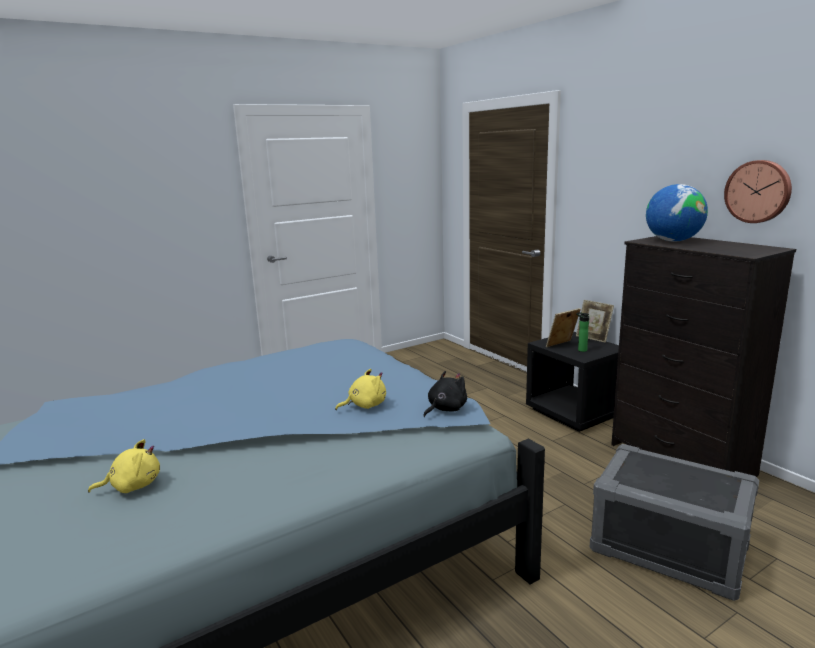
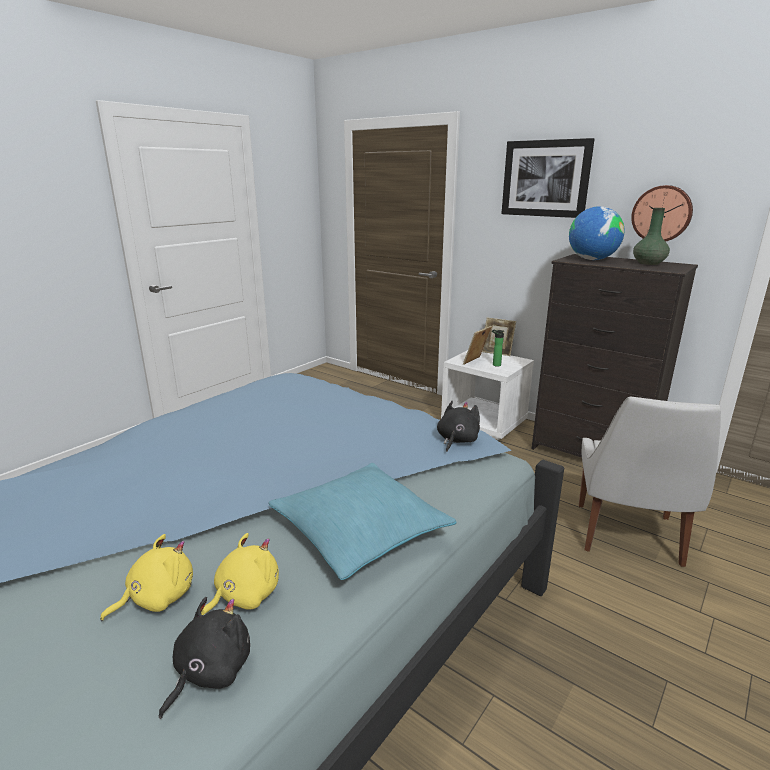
camera: 20 degrees left, 5 degrees up
yellow plush toy [335,369,386,410] -> yellow plush toy moved to [201,533,279,615]
black nightstand [526,332,619,432] -> white nightstand [441,350,534,440]
grey storage box [590,444,759,601] -> white chair [579,397,721,567]
none -> black plush toy [159,597,250,719]
none -> turquoise pillow [268,463,456,580]
none -> picture [501,138,595,218]
none -> green vase [633,208,670,265]

